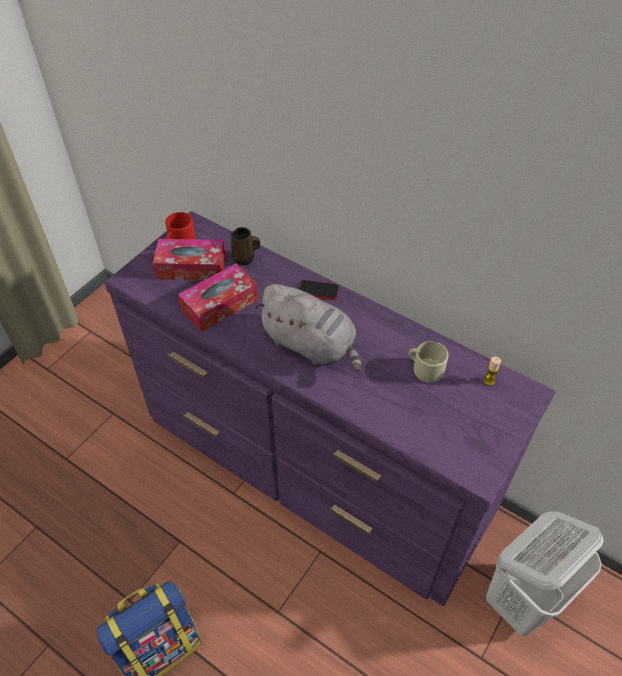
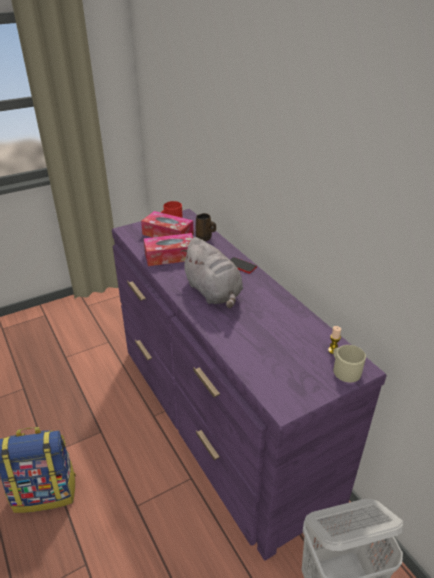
camera: 25 degrees right, 15 degrees down
beige mug [409,341,449,383] -> beige mug moved to [333,345,366,383]

